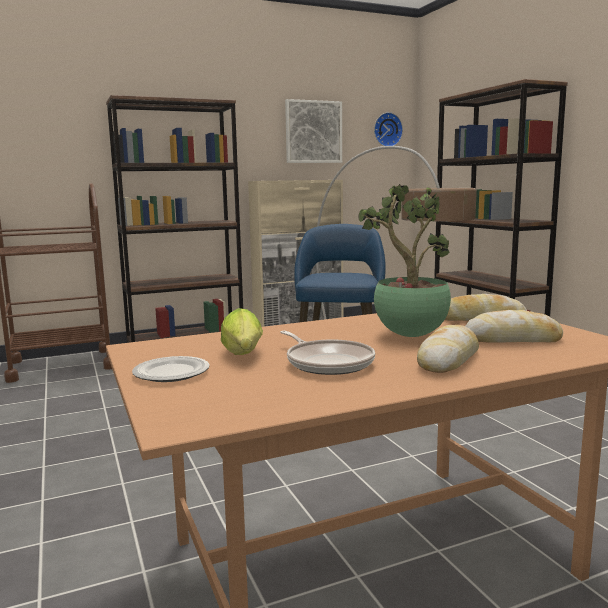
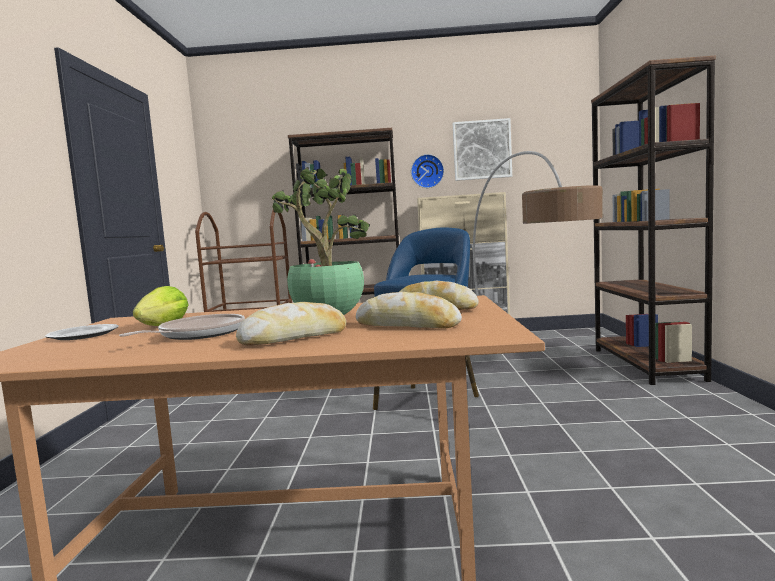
camera: 25 degrees right, 5 degrees down
frying pan [280,331,375,375] -> frying pan turned 135 degrees counterclockwise [119,314,245,340]
wall clock [374,112,403,146] -> wall clock moved to [411,154,444,188]

